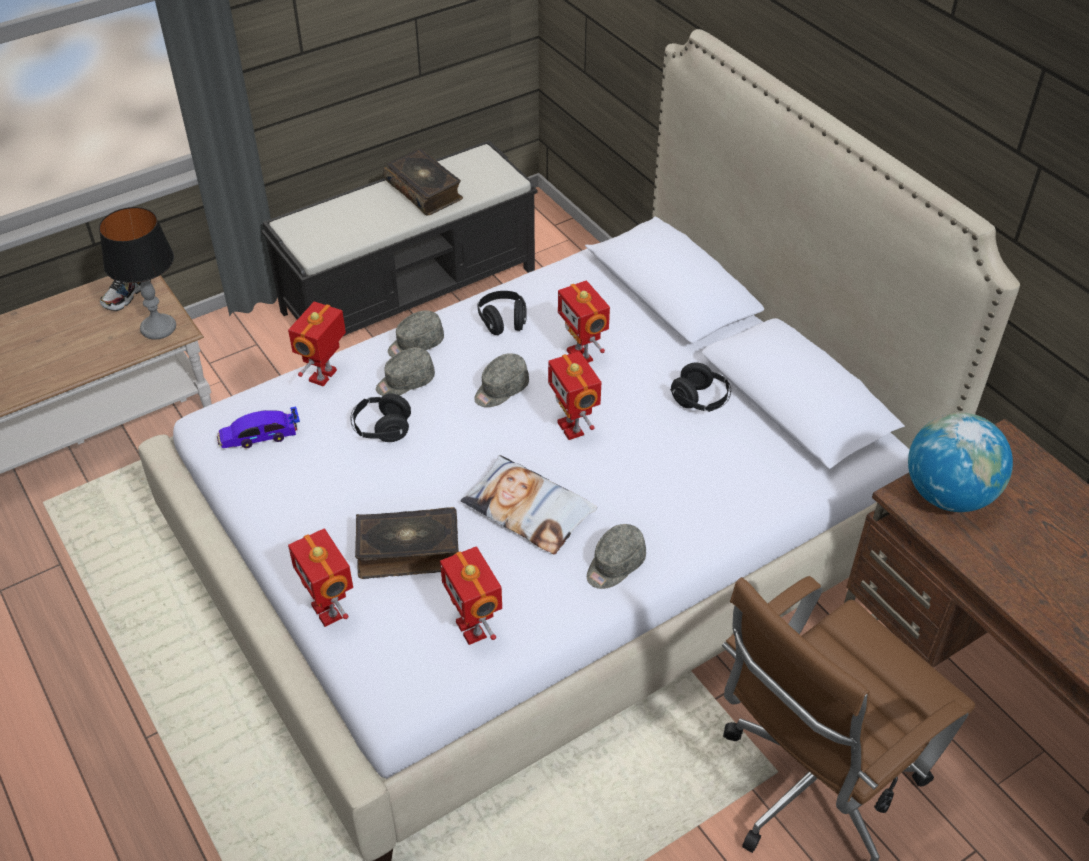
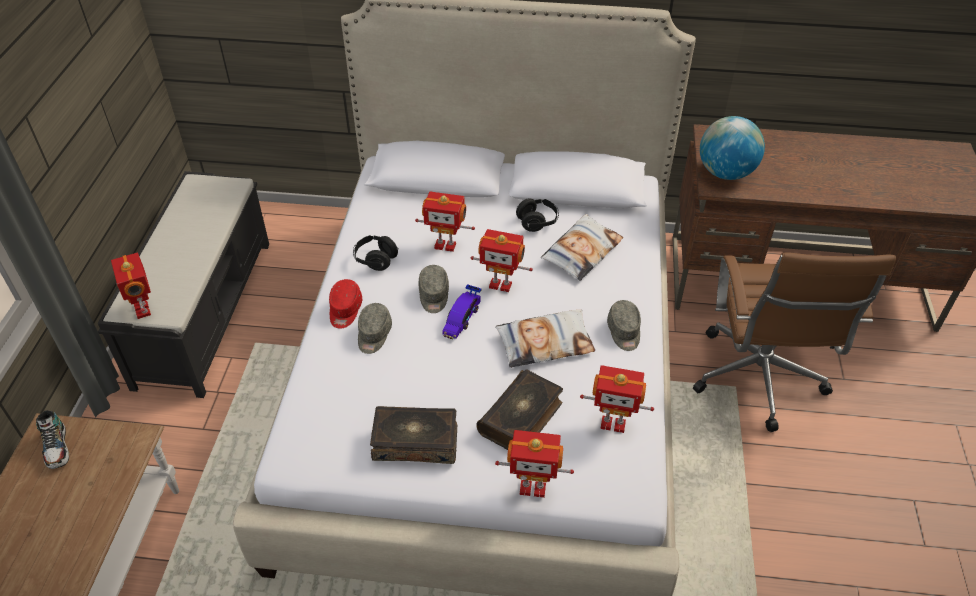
camera: 50 degrees left, 0 degrees up
table lamp [99,207,176,340] -> none
toy car [217,407,300,448] -> toy car moved to [442,284,482,339]
toy robot [288,301,346,386] -> toy robot moved to [111,253,151,319]
black headphones [351,393,411,442] -> none
book [383,149,463,216] -> book moved to [370,406,457,464]
grey cap [388,310,444,357] -> red cap [329,279,362,329]
none -> pillow [541,214,623,281]

